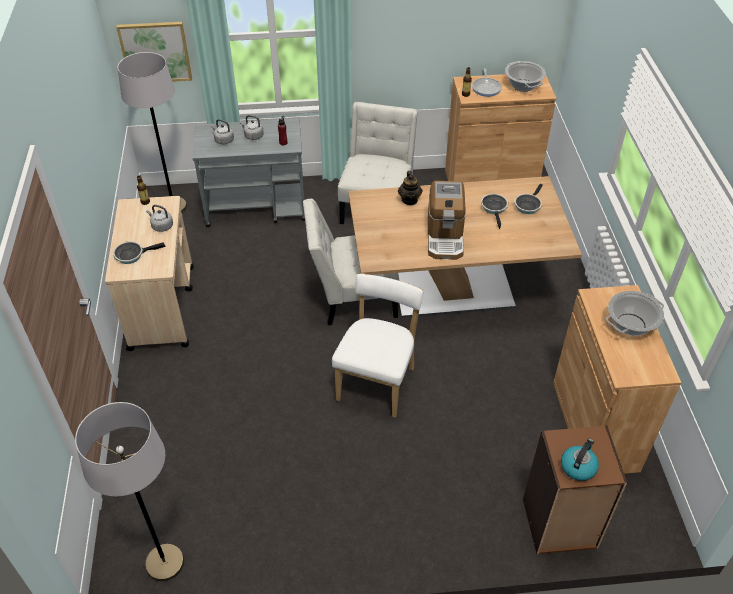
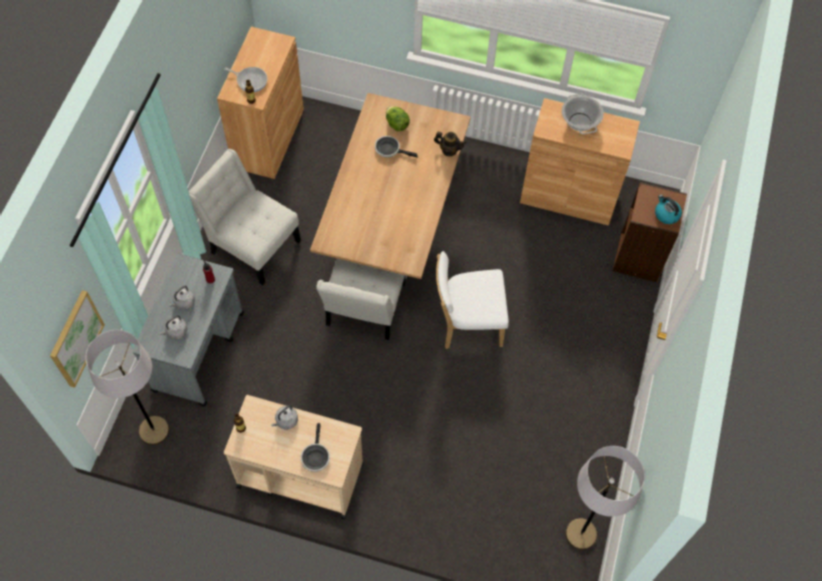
camera: 70 degrees left, 15 degrees up
white chair [332,273,423,418] -> white chair turned 45 degrees counterclockwise [436,251,509,349]
teapot [398,171,422,205] -> teapot moved to [434,131,466,156]
coffee machine [428,181,466,260] -> none
cooking pot [505,61,546,92] -> none
frying pan [514,184,543,214] -> lettuce [386,106,410,131]

